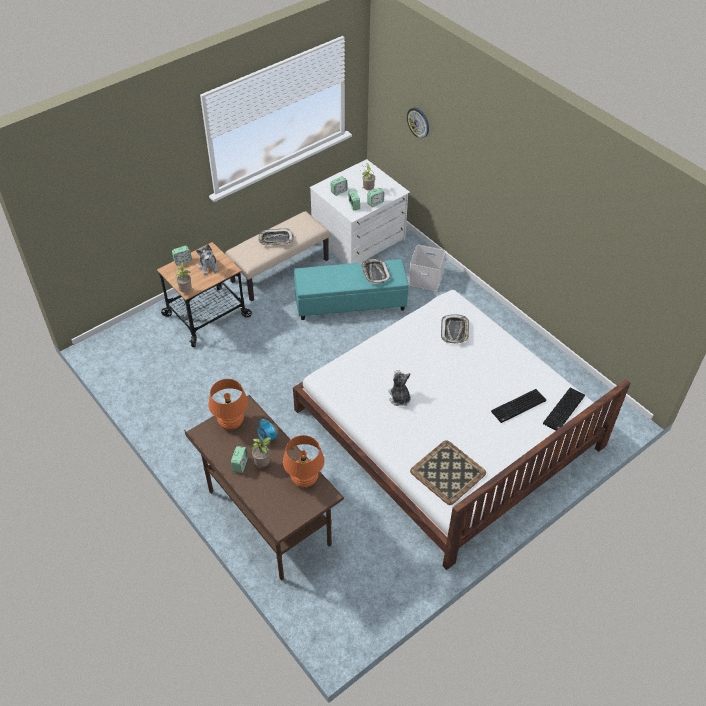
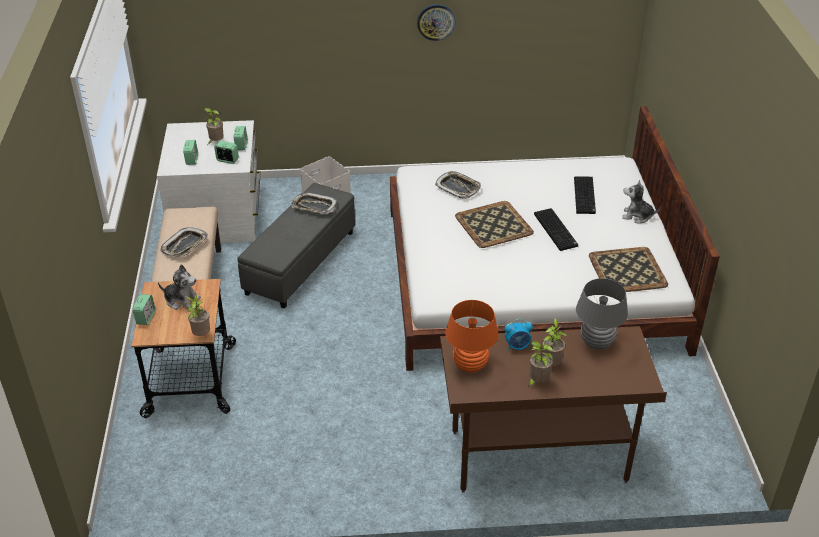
camera: 55 degrees left, 10 degrees down
alarm clock [231,446,248,473] -> potted plant [528,341,553,387]
orange table lamp [283,435,324,487] -> grey table lamp [576,278,628,349]
turquoise ottoman [294,259,409,320] -> grey ottoman [237,183,355,309]
plush toy [388,370,411,406] -> plush toy moved to [622,180,661,223]
wall clock [407,108,429,138] -> wall clock moved to [417,4,456,41]
keyboard [543,388,585,431] -> keyboard moved to [534,208,578,251]
none -> tray [455,201,534,248]

